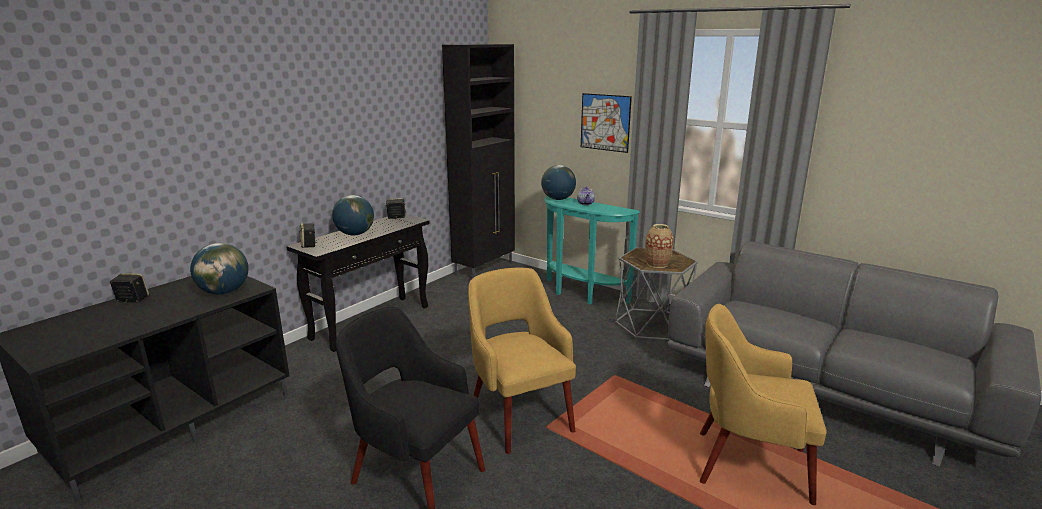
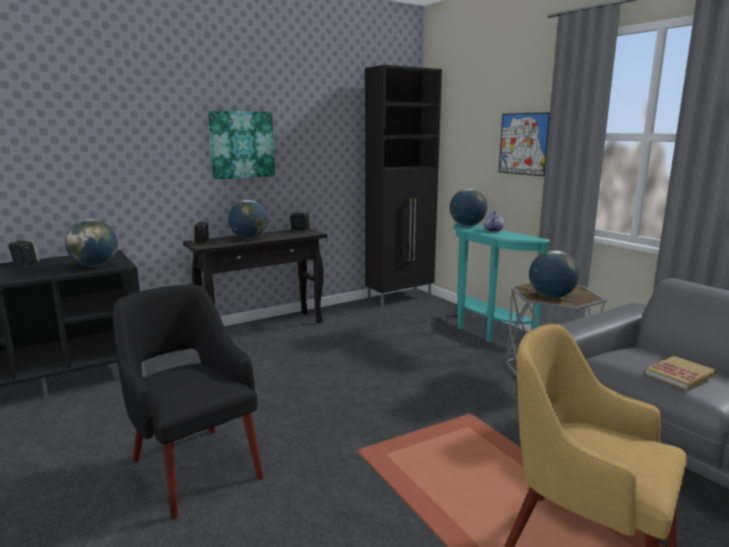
camera: 20 degrees right, 5 degrees down
yellow armchair [468,268,576,454] -> none
vase [645,224,674,268] -> globe [529,250,579,298]
none -> picture [208,111,275,179]
none -> book [645,356,716,390]

